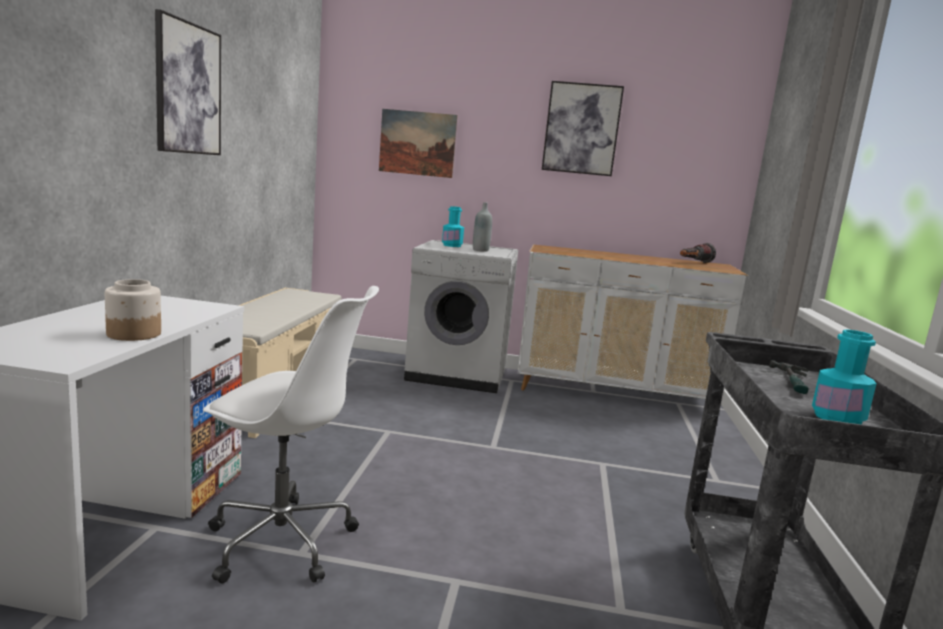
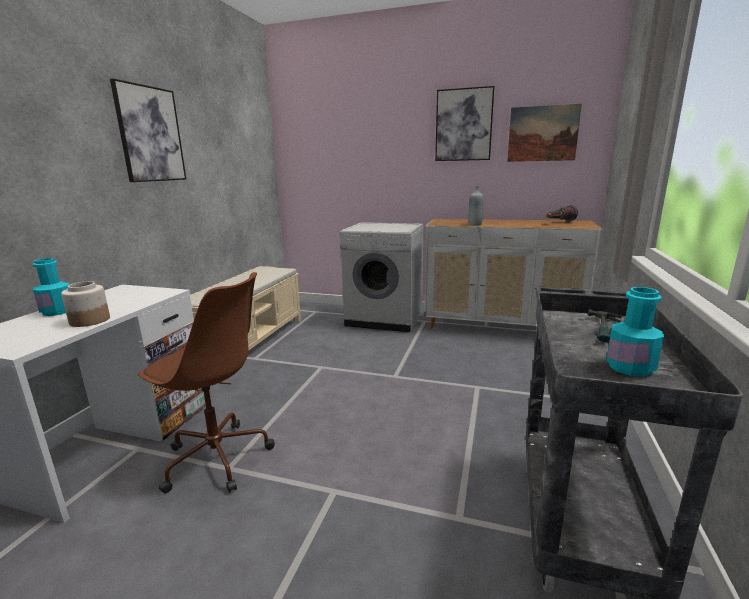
camera: 10 degrees right, 5 degrees up
white office chair [203,286,379,583] -> brown office chair [138,272,275,493]
picture [379,109,458,178] -> picture moved to [507,104,582,162]
turquoise bottle [442,206,464,247] -> turquoise bottle moved to [33,258,69,316]
grey bottle [473,202,492,252] -> grey bottle moved to [468,185,484,226]

